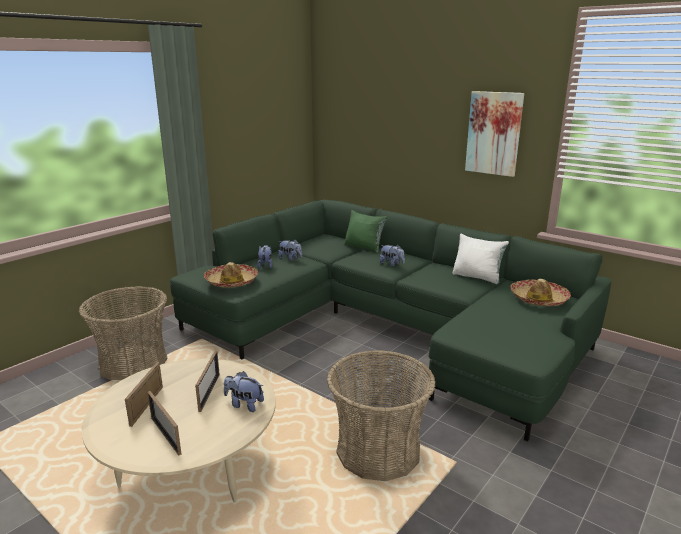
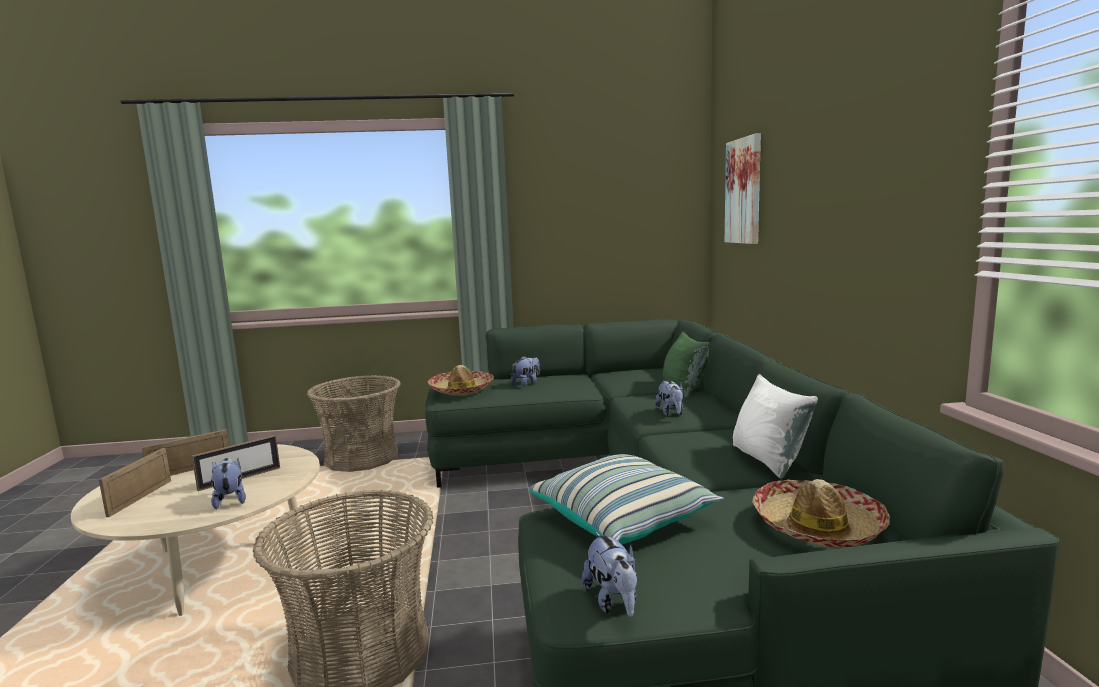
camera: 45 degrees right, 10 degrees down
plush toy [279,239,302,261] -> plush toy moved to [582,532,637,617]
picture [465,91,524,177] -> picture moved to [725,133,761,244]
none -> pillow [529,454,723,544]

